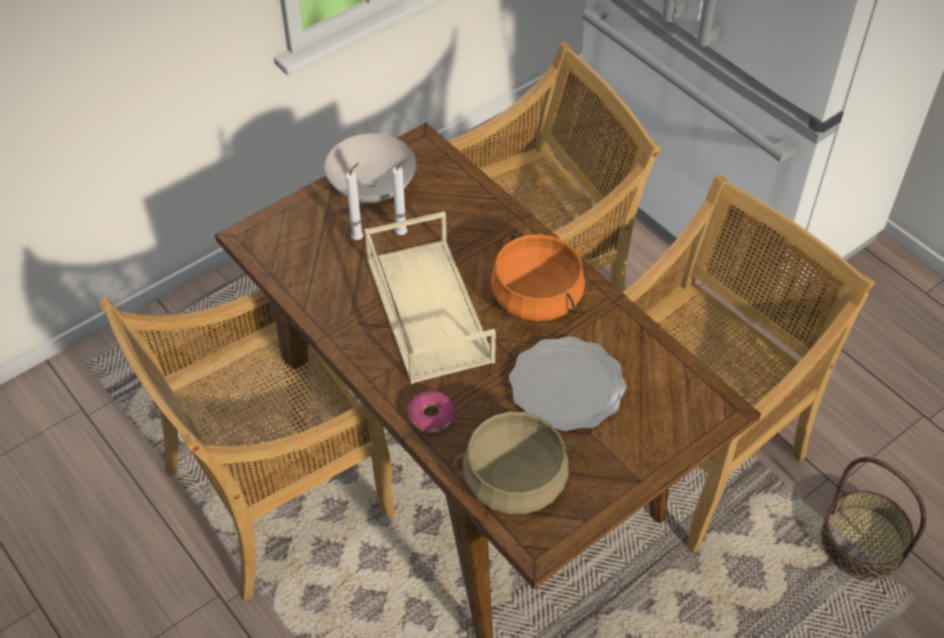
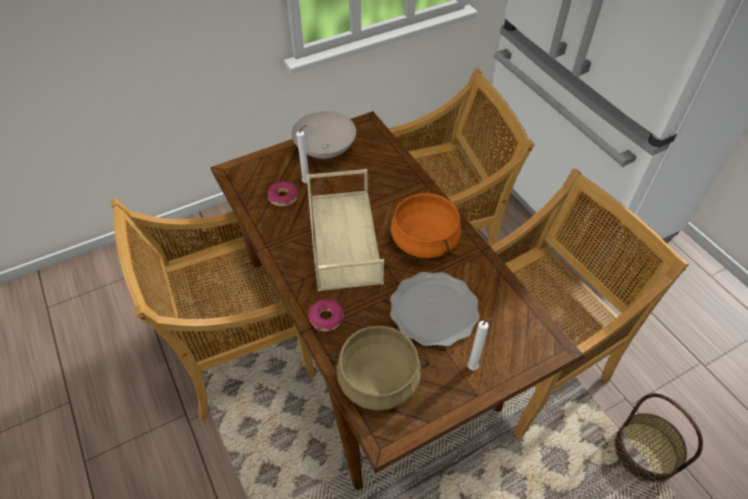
camera: 10 degrees right, 0 degrees up
white candle [392,160,408,235] -> white candle moved to [467,318,495,370]
none -> donut [268,182,299,207]

